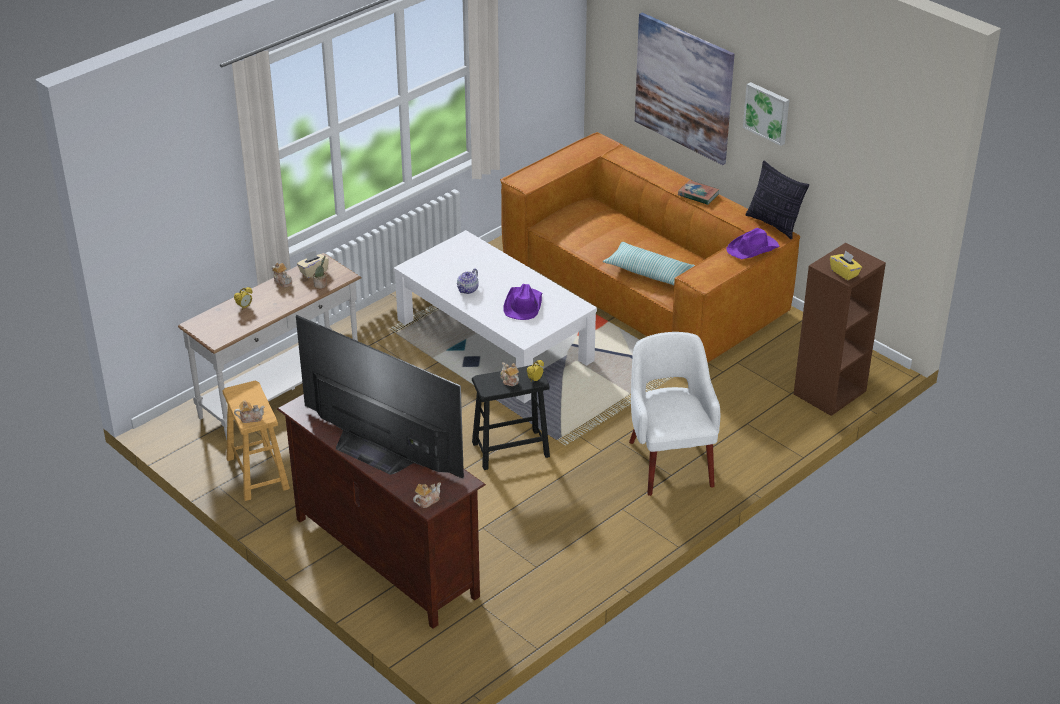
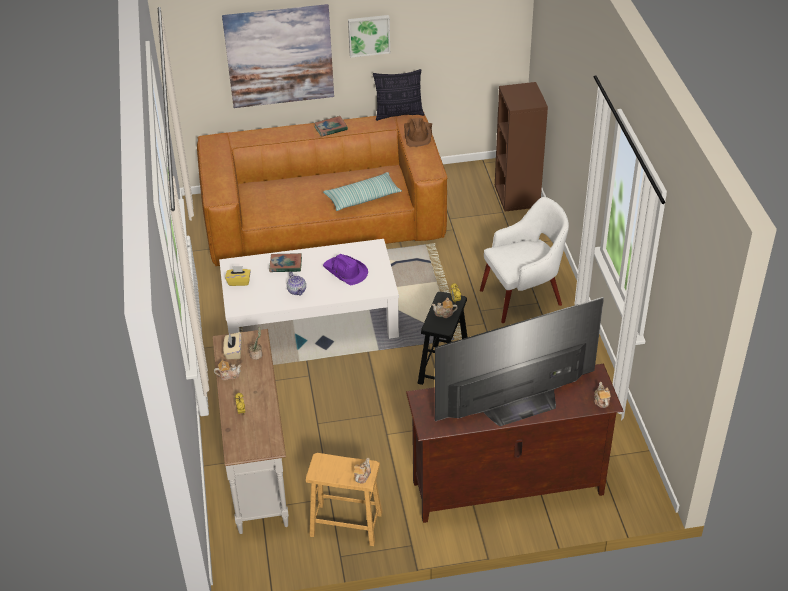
camera: 55 degrees left, 5 degrees up
white armchair [629,332,720,496] -> white armchair turned 135 degrees clockwise [480,197,569,323]
purple hat [726,228,780,259] -> brown hat [404,118,432,147]
yellow tissue box [830,250,862,280] -> yellow tissue box moved to [225,266,251,286]
none -> book [269,253,302,272]

